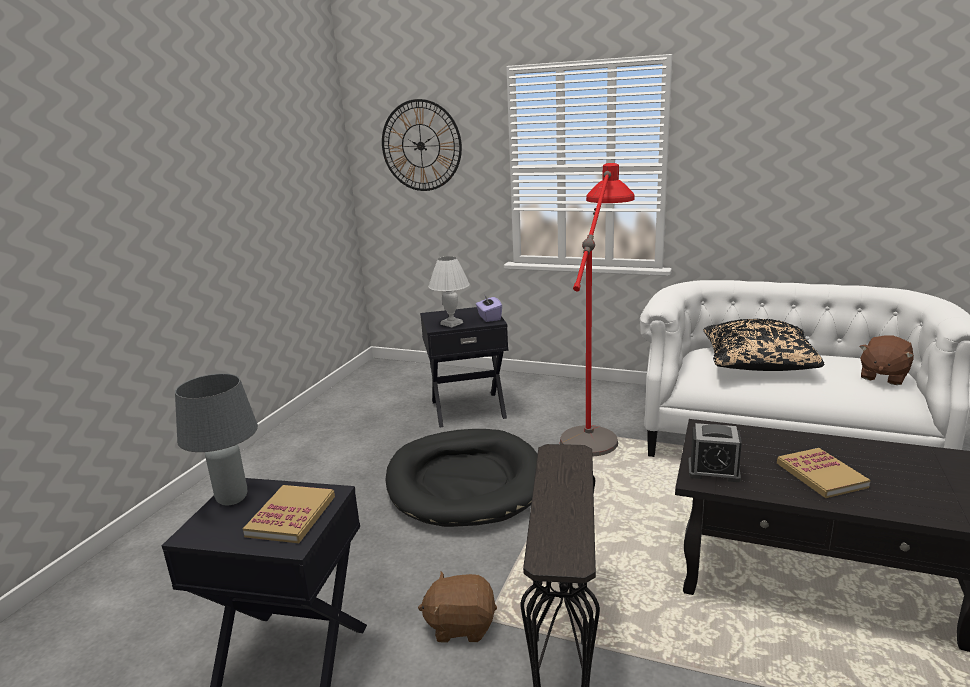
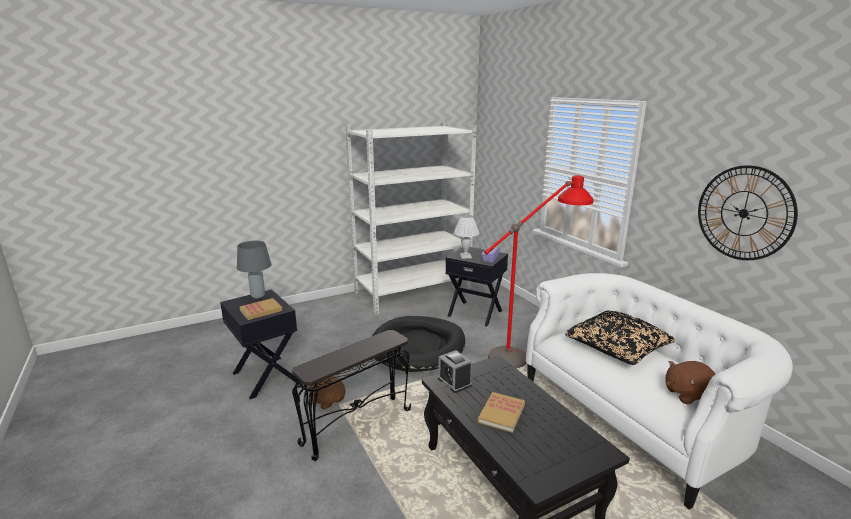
camera: 40 degrees right, 0 degrees up
wall clock [382,99,462,191] -> wall clock moved to [698,165,798,260]
none -> white bookcase [346,121,477,314]

